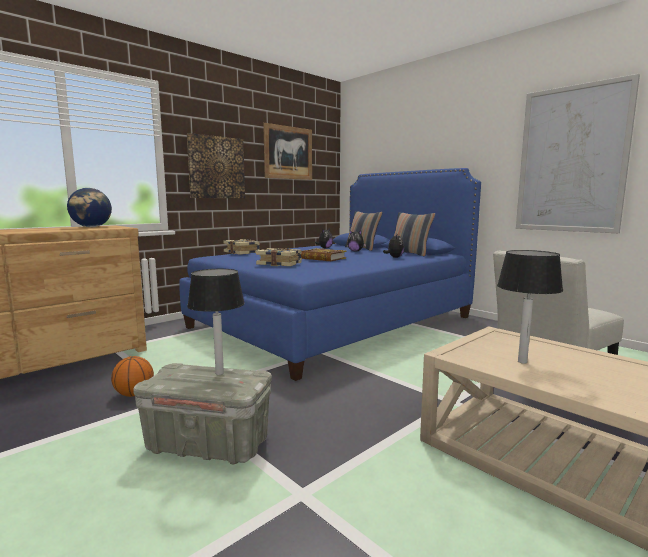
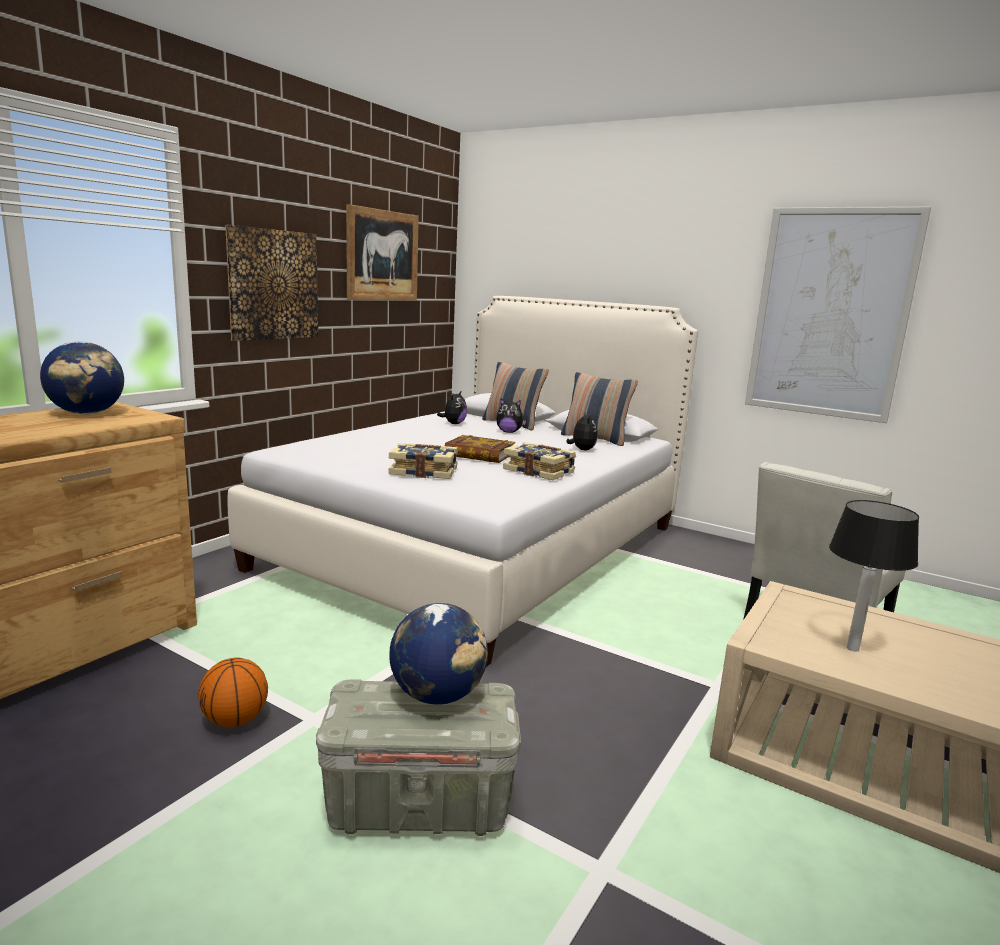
camera: 15 degrees left, 5 degrees up
blue bed [179,168,481,381] -> white bed [227,296,698,667]
table lamp [187,269,245,375] -> globe [389,603,488,705]
book [223,239,260,255] -> book moved to [503,442,576,480]

